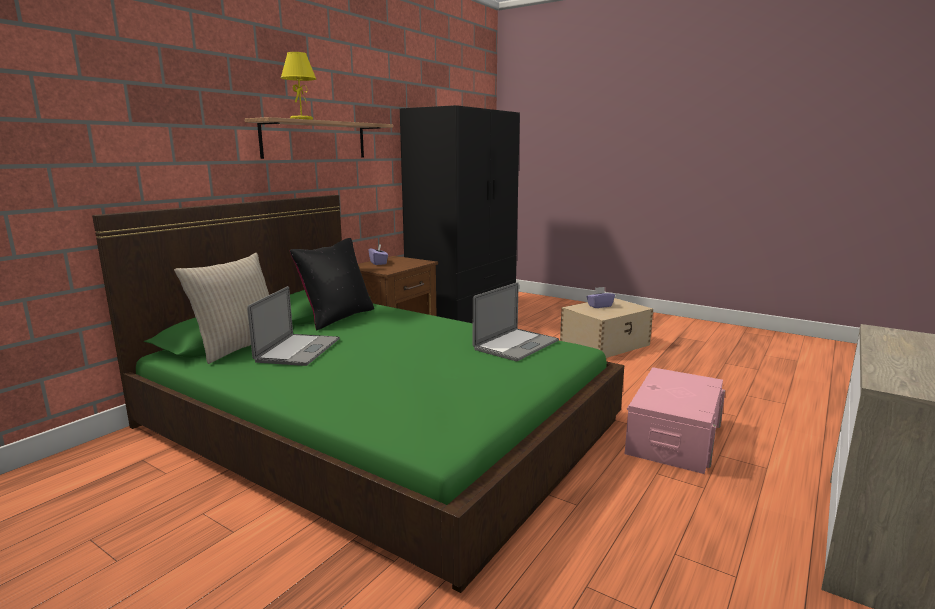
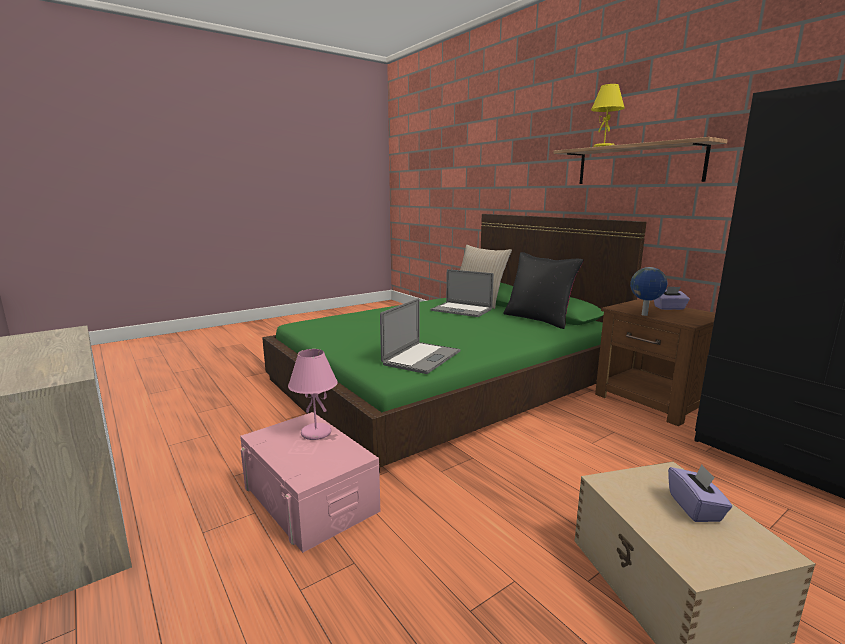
camera: 110 degrees right, 0 degrees up
laptop [473,282,559,361] -> laptop turned 120 degrees counterclockwise [380,298,461,374]
none -> pink table lamp [288,349,338,440]
none -> globe [630,267,667,316]

